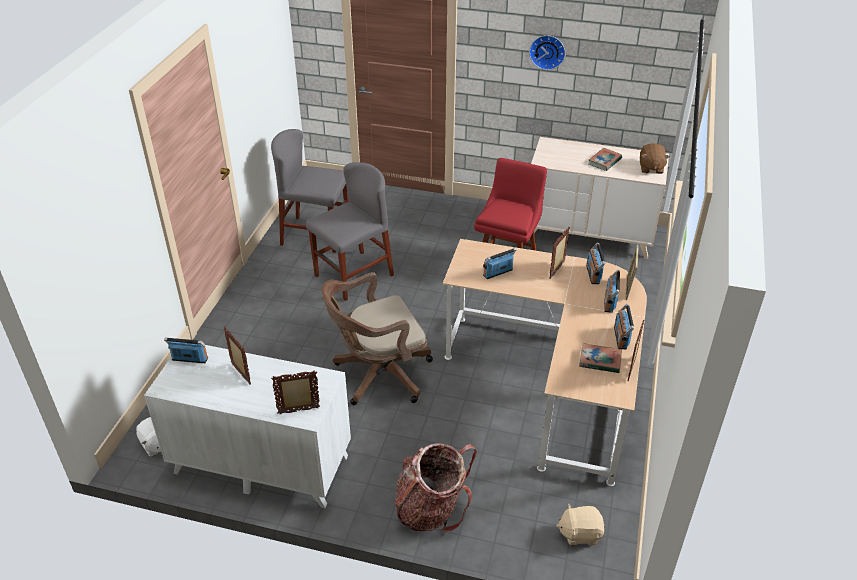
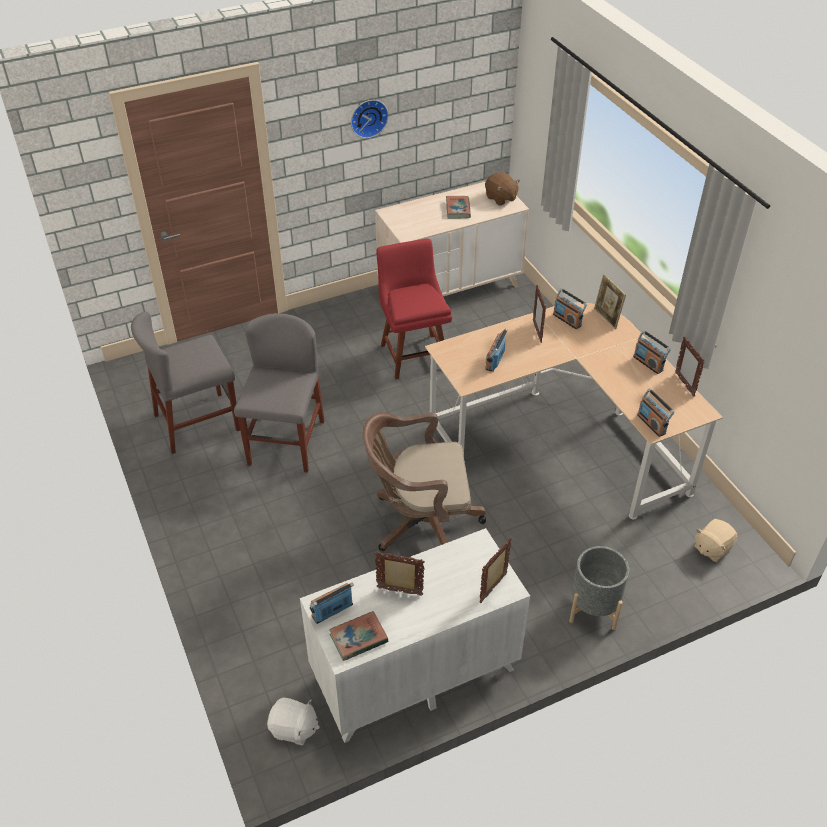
camera: 40 degrees left, 5 degrees up
brown office chair [322,272,433,405] -> brown office chair turned 60 degrees clockwise [362,412,486,551]
backpack [395,443,477,532] -> grey planter [569,546,629,630]
book [579,343,622,373] -> book moved to [329,611,388,661]
radio [604,270,620,313] -> radio moved to [637,389,674,437]

